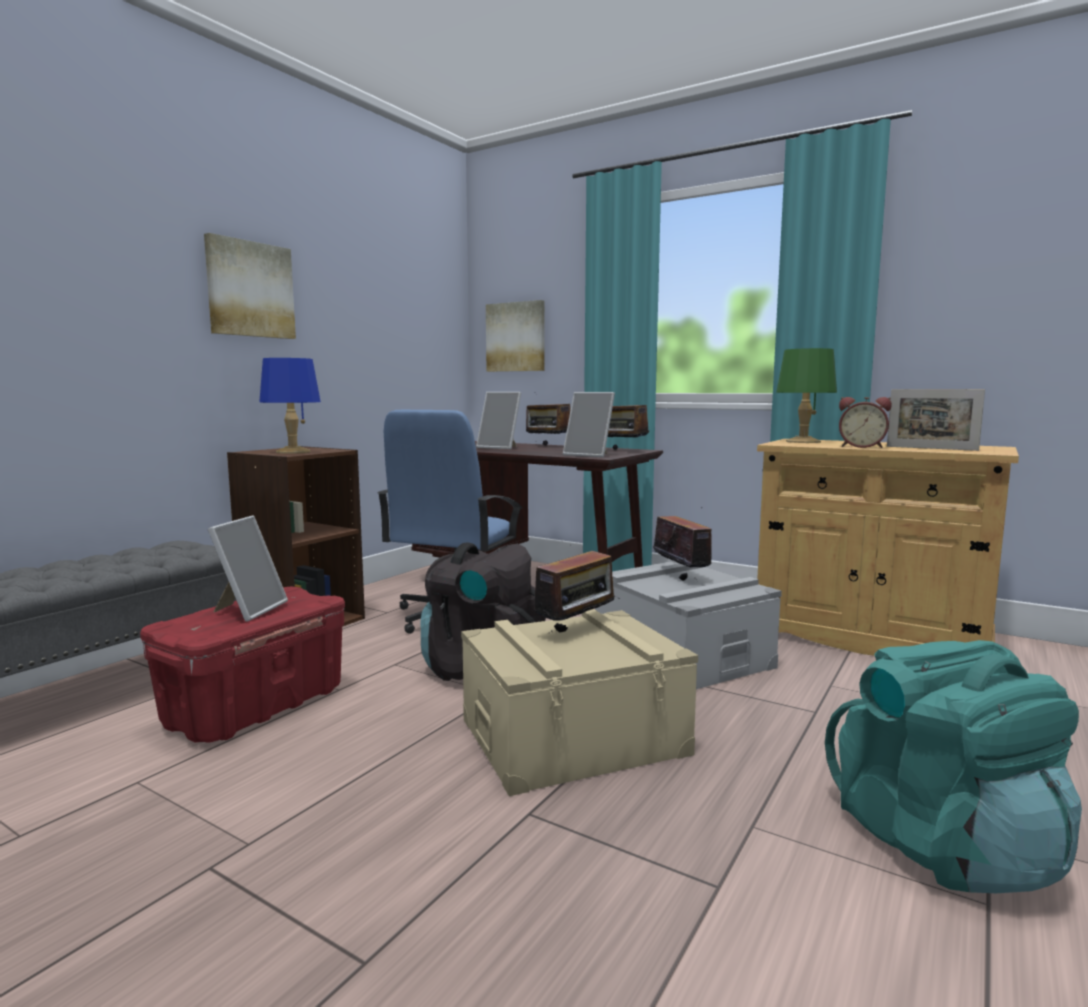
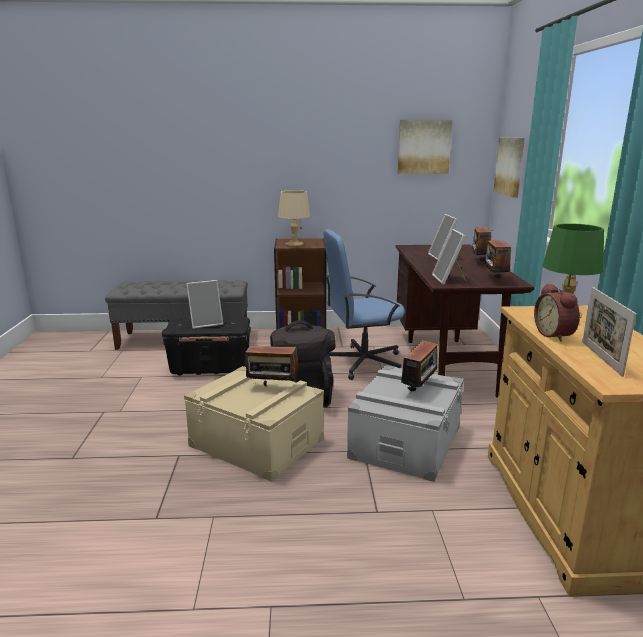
camera: 55 degrees right, 10 degrees up
red storage box [140,587,345,743] -> black storage box [162,317,251,376]
picture [204,233,296,339] -> picture moved to [397,120,452,174]
blue table lamp [259,358,321,454] -> beige table lamp [278,190,310,246]
turquoise backpack [825,640,1082,893] -> none

